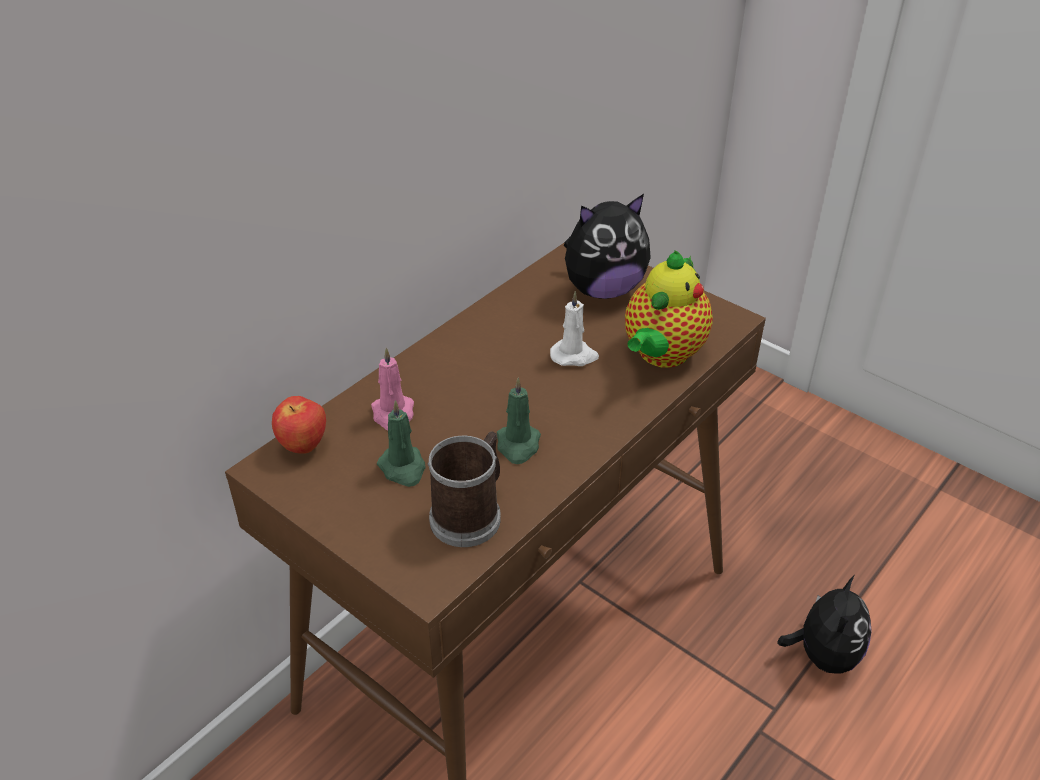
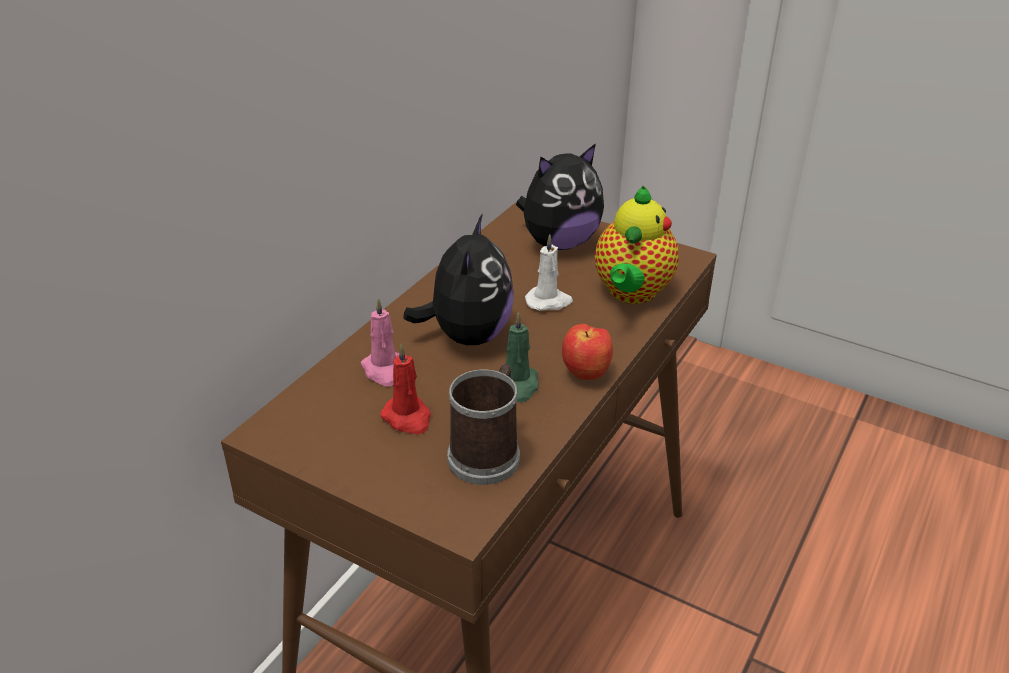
camera: 10 degrees left, 5 degrees down
apple [272,396,326,454] -> apple moved to [562,324,613,380]
green candle [377,400,426,487] -> red candle [380,343,431,435]
plush toy [777,575,872,674] -> plush toy moved to [403,213,513,345]

